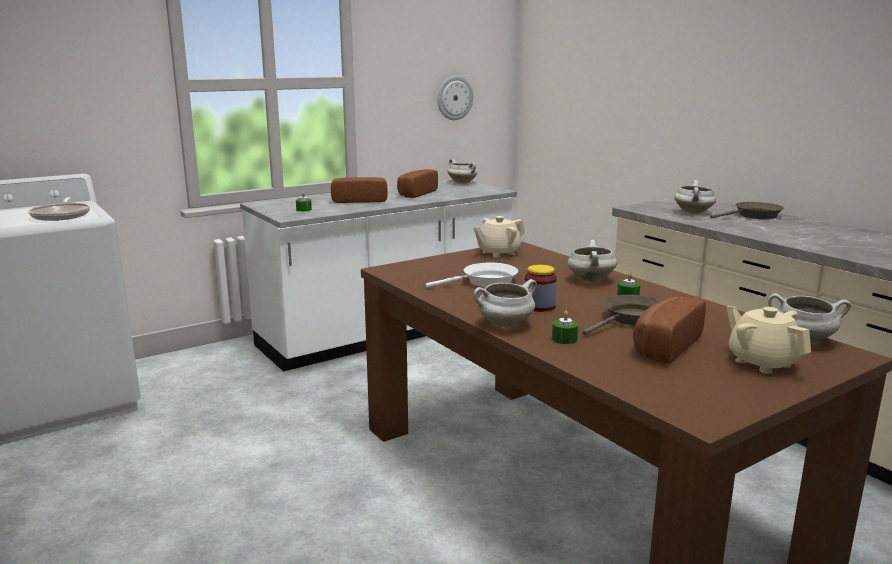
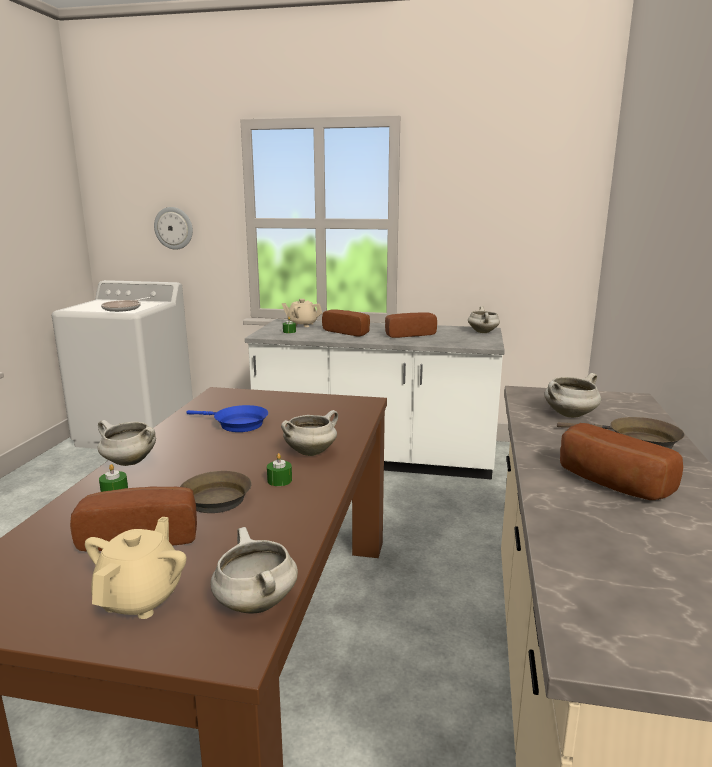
camera: 45 degrees right, 0 degrees up
white frying pan [425,262,518,287] -> blue frying pan [186,405,268,432]
wall clock [437,75,473,120] -> wall clock moved to [154,207,193,250]
beige teapot [473,216,525,258] -> beige teapot moved to [282,299,322,327]
jar [524,265,557,312] -> none
none -> bread [560,423,683,500]

